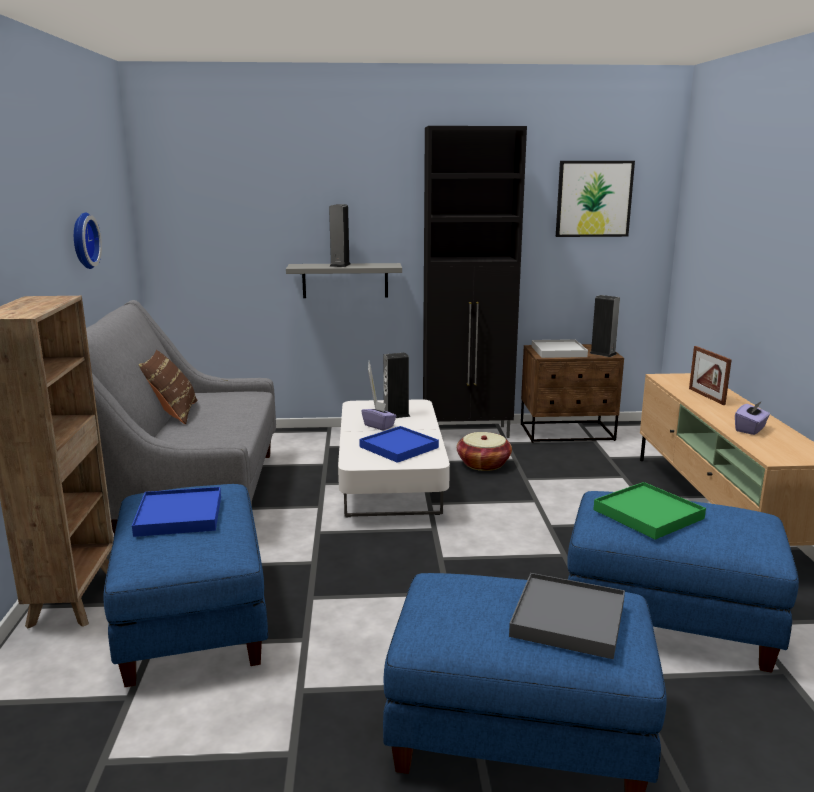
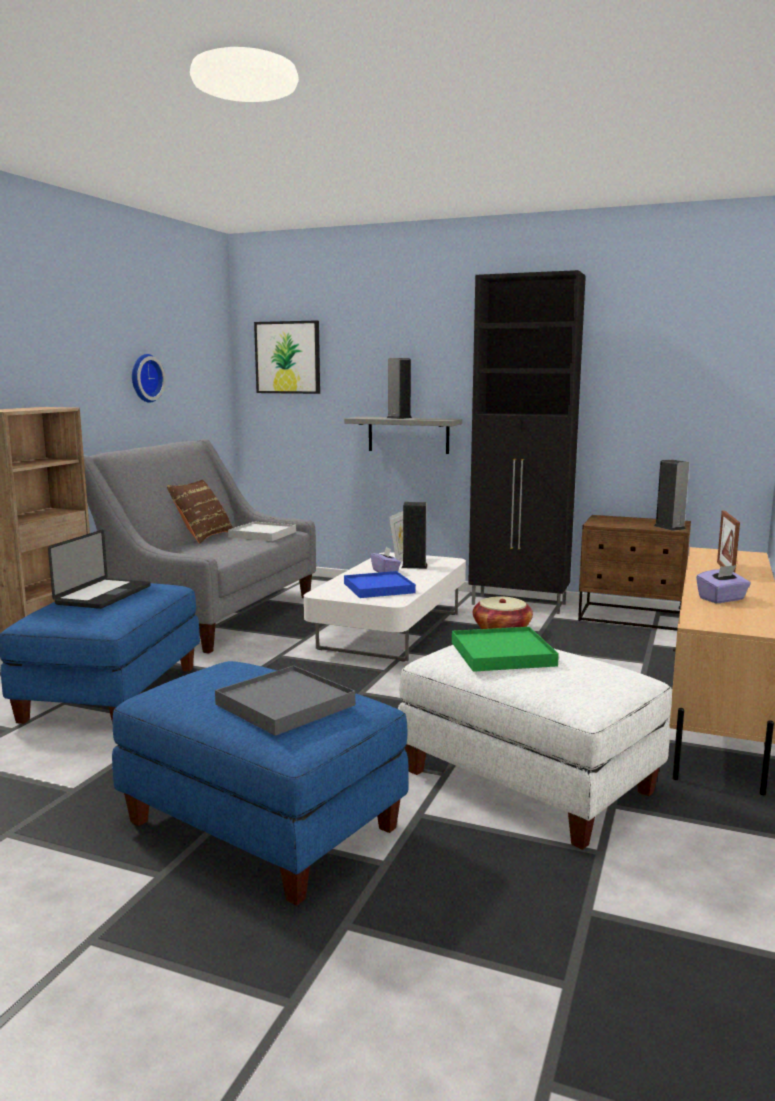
camera: 25 degrees right, 5 degrees down
blue tray [132,487,221,537] -> laptop [48,530,151,609]
white tray [531,339,588,358] -> white tray moved to [228,521,296,541]
picture [556,161,635,237] -> picture moved to [254,320,320,394]
blue ottoman [567,491,799,673] -> white ottoman [398,645,672,850]

